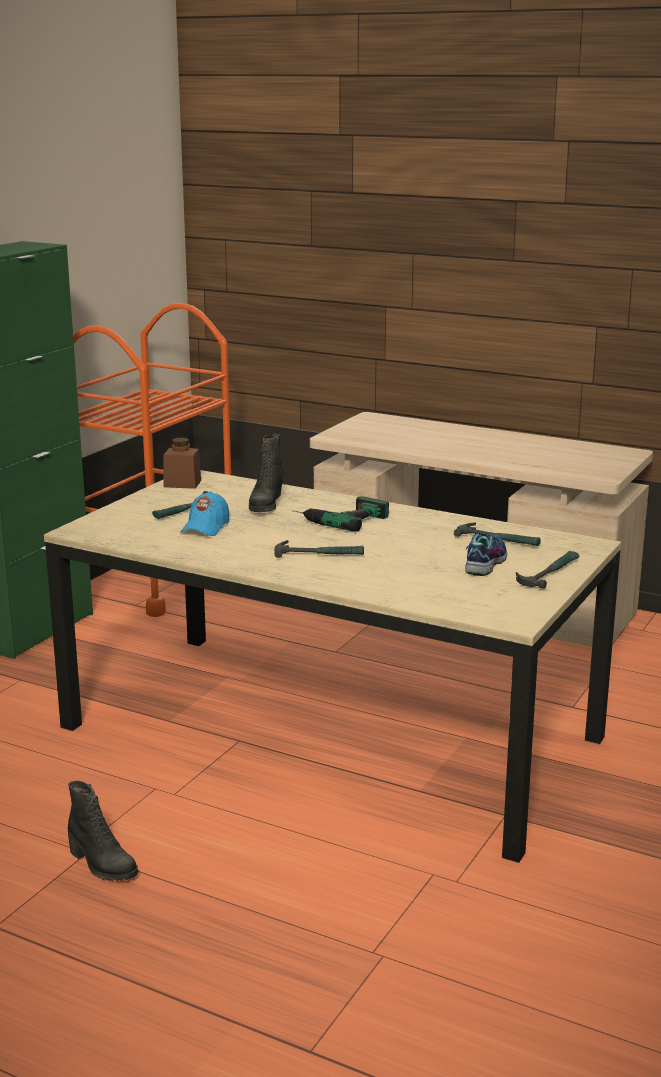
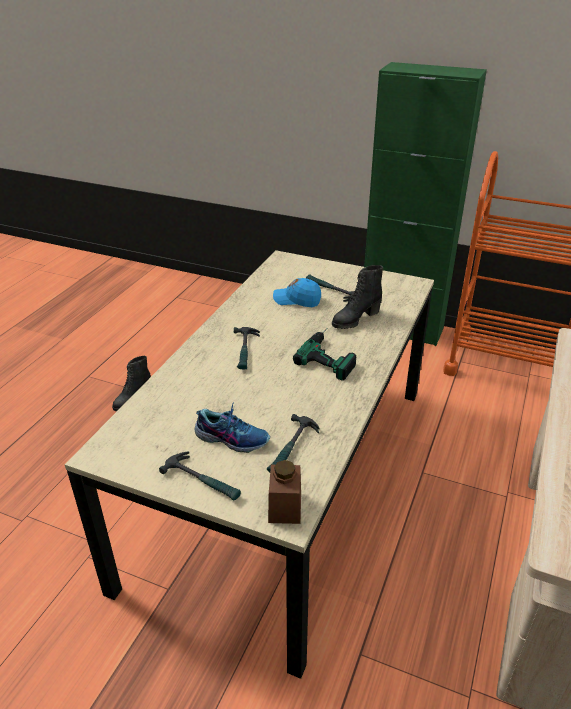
camera: 85 degrees right, 15 degrees up
brown jar [163,438,201,489] -> brown jar moved to [268,460,301,524]
black boot [249,434,284,512] -> black boot turned 45 degrees counterclockwise [332,265,383,329]

